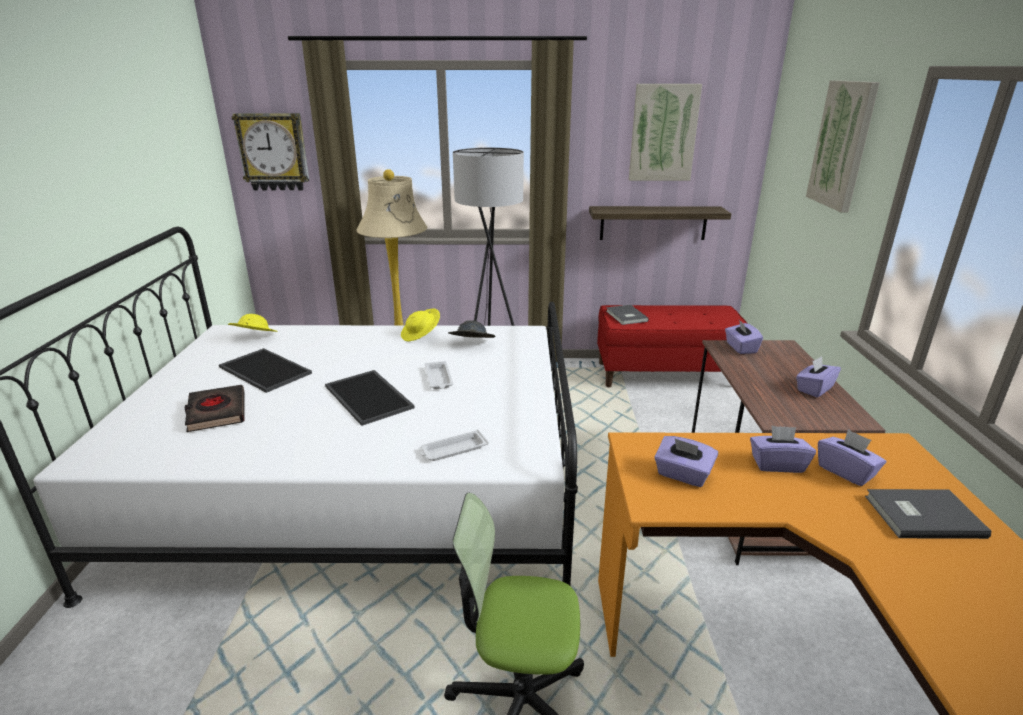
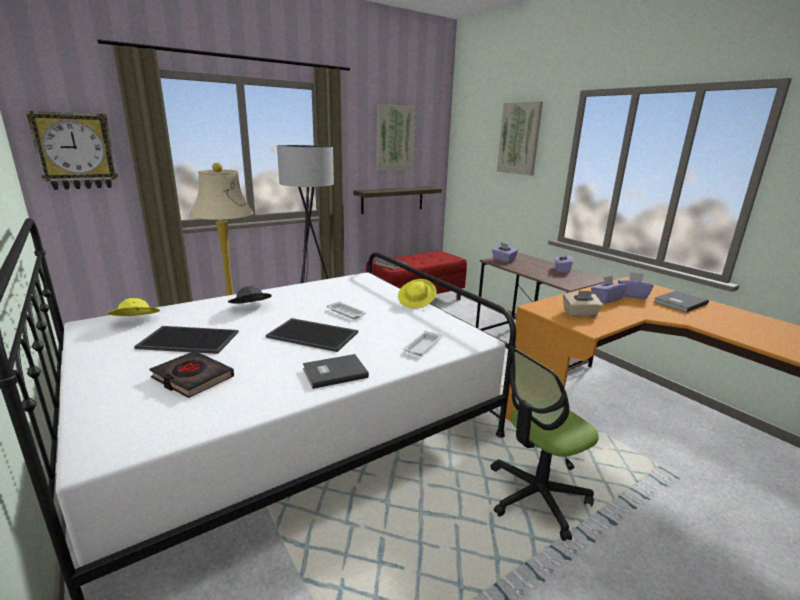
camera: 35 degrees left, 5 degrees down
yellow hat [401,309,440,341] -> yellow hat moved to [398,279,437,309]
grey hat [448,320,496,338] -> grey hat moved to [228,286,272,304]
purple tissue box [654,436,718,487] -> beige tissue box [563,291,603,317]
none -> grey book [303,354,369,389]

